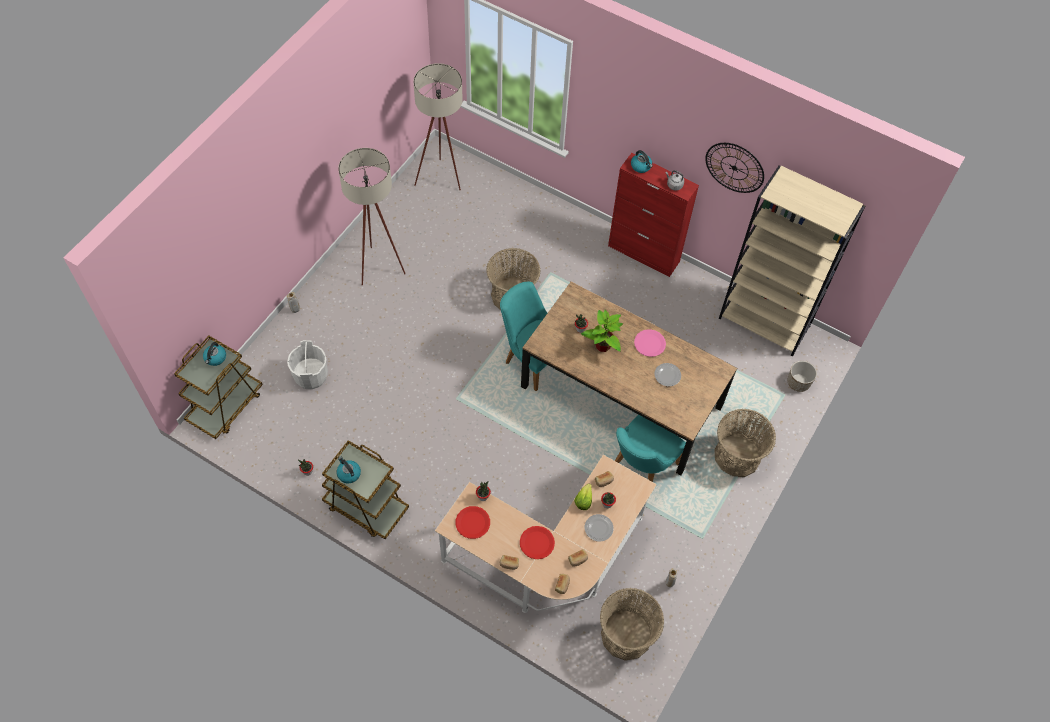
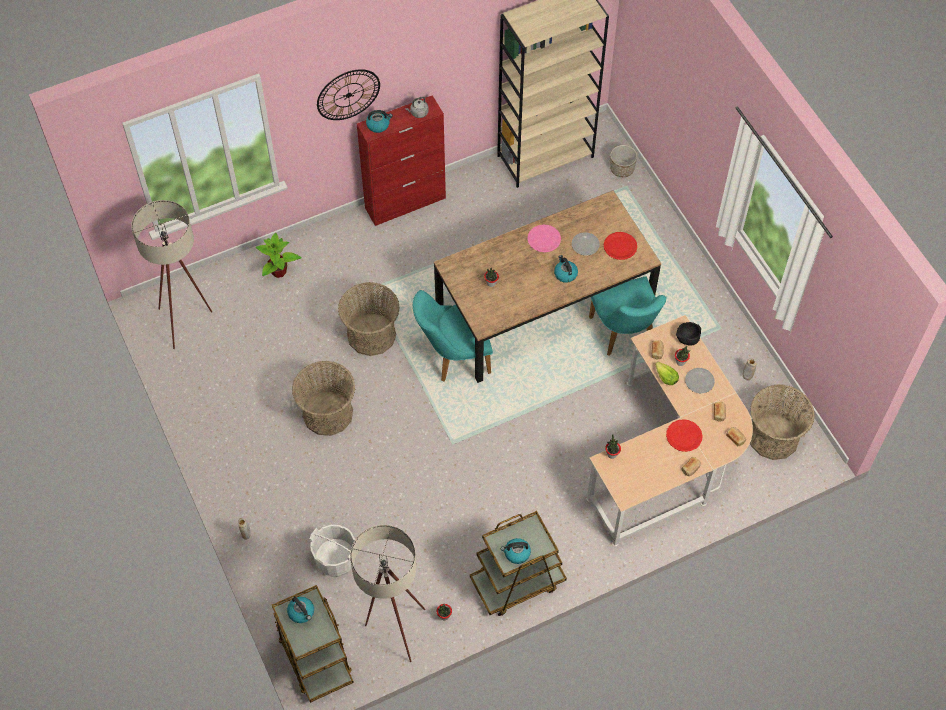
camera: 55 degrees left, 0 degrees up
beige floor lamp [338,148,406,286] -> beige floor lamp moved to [350,525,426,662]
red plate [455,506,490,539] -> red plate moved to [604,232,637,260]
potted plant [581,310,623,352] -> potted plant moved to [256,233,302,278]
wall clock [705,143,764,193] -> wall clock moved to [317,69,380,120]
basket [715,409,776,477] -> basket moved to [292,361,355,436]
none -> kettle [554,255,578,283]
none -> black bowl [676,322,701,346]

